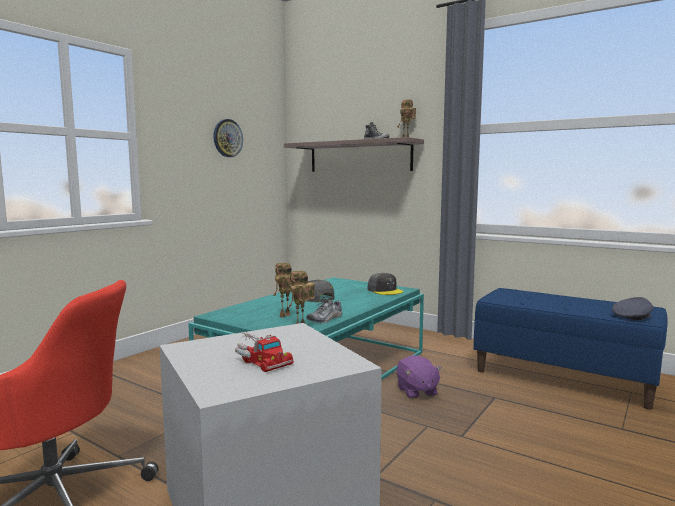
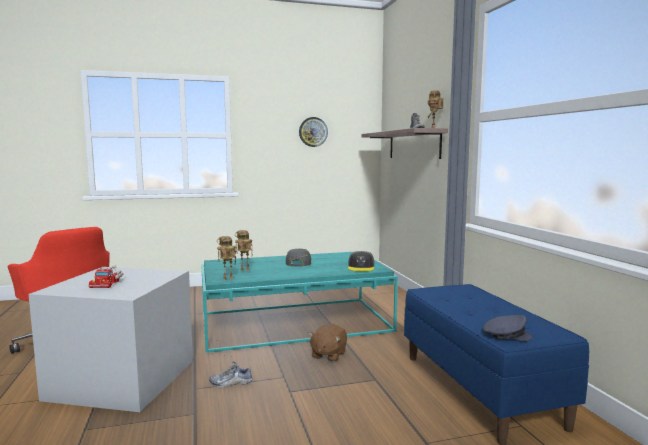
camera: 40 degrees right, 0 degrees up
shoe [306,296,342,323] -> shoe moved to [209,362,253,388]
purple plush toy [396,355,442,399] -> brown plush toy [308,324,347,362]

